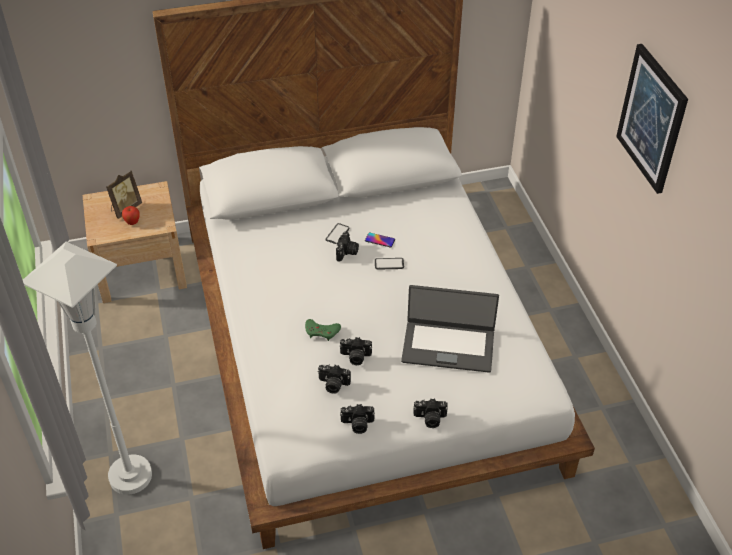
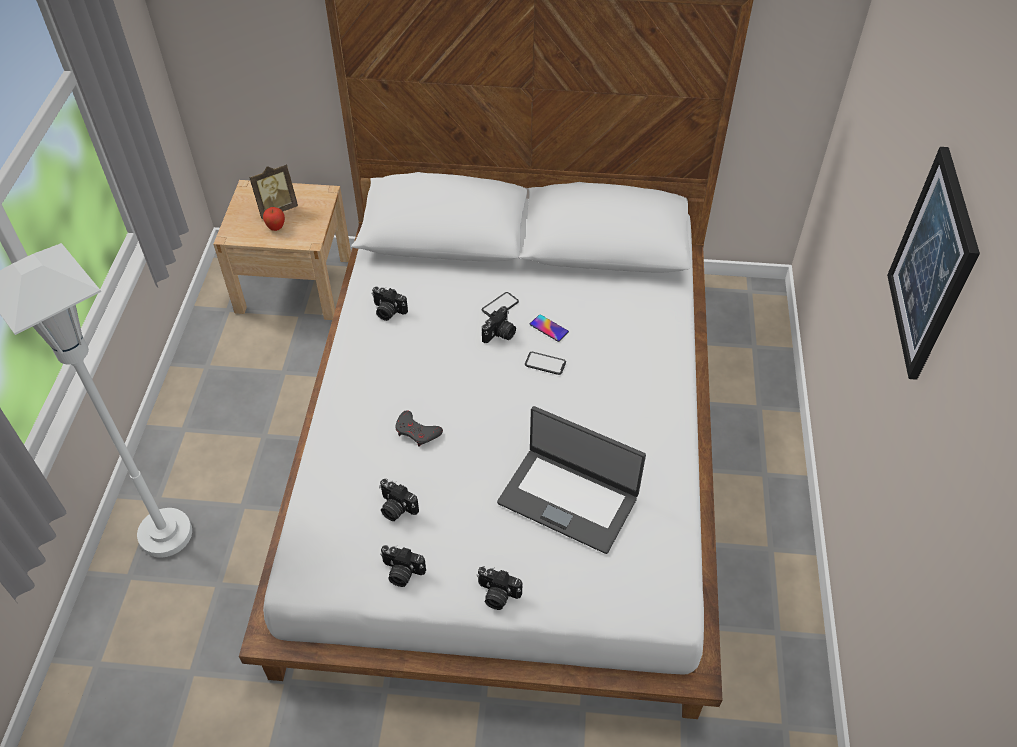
camera: 20 degrees right, 5 degrees up
green game controller [305,319,341,341] -> grey game controller [395,410,443,447]
camera [339,337,372,365] -> camera moved to [372,287,408,321]

